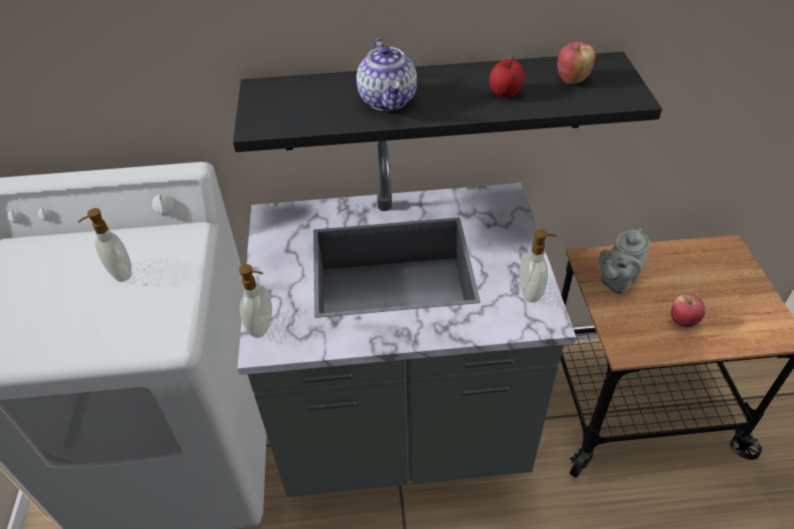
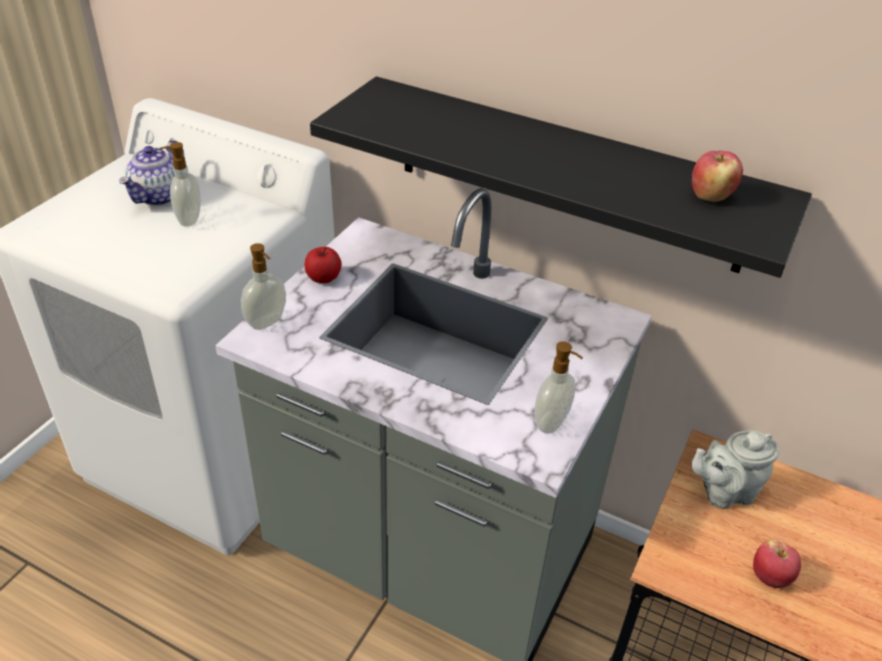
camera: 30 degrees right, 5 degrees down
teapot [356,38,417,111] -> teapot moved to [119,140,184,206]
apple [489,57,525,98] -> apple moved to [304,247,341,283]

